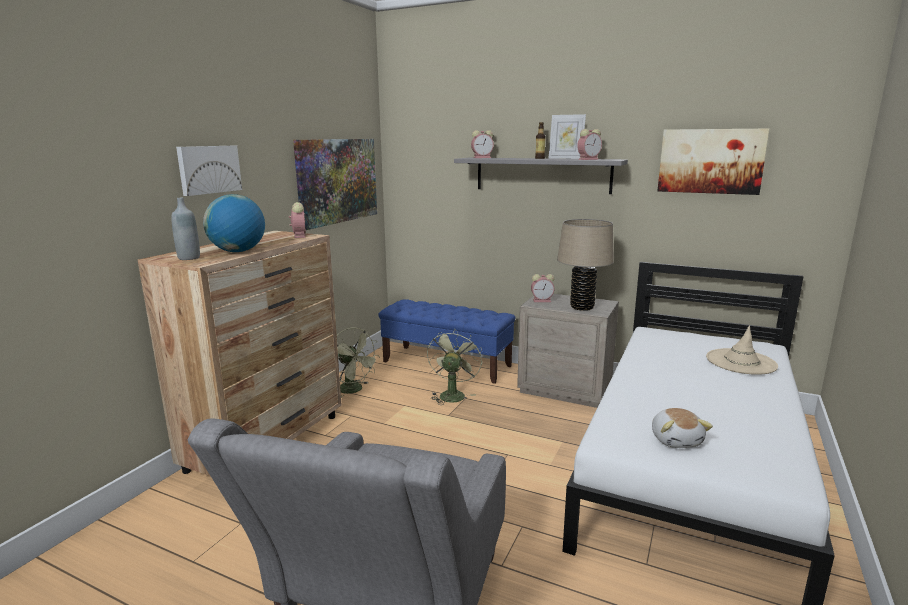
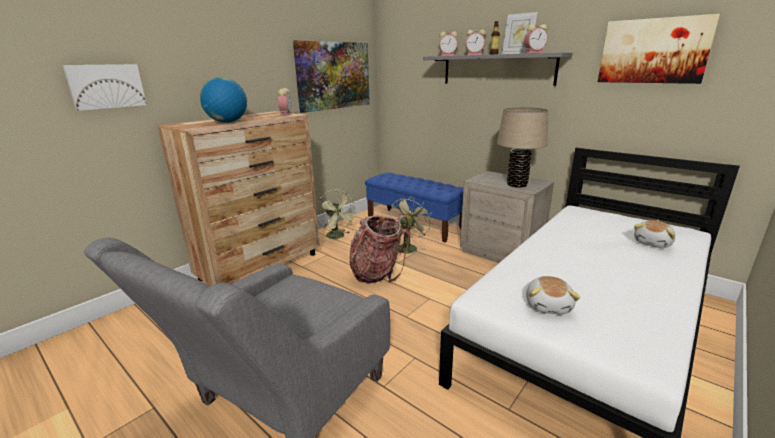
camera: 15 degrees right, 5 degrees up
grey bottle [171,198,200,260] -> none
picture [176,146,242,196] -> picture moved to [62,64,147,111]
alarm clock [531,274,554,302] -> alarm clock moved to [466,29,486,55]
beige hat [706,325,778,375] -> plush toy [634,220,675,248]
none -> backpack [349,215,410,284]

